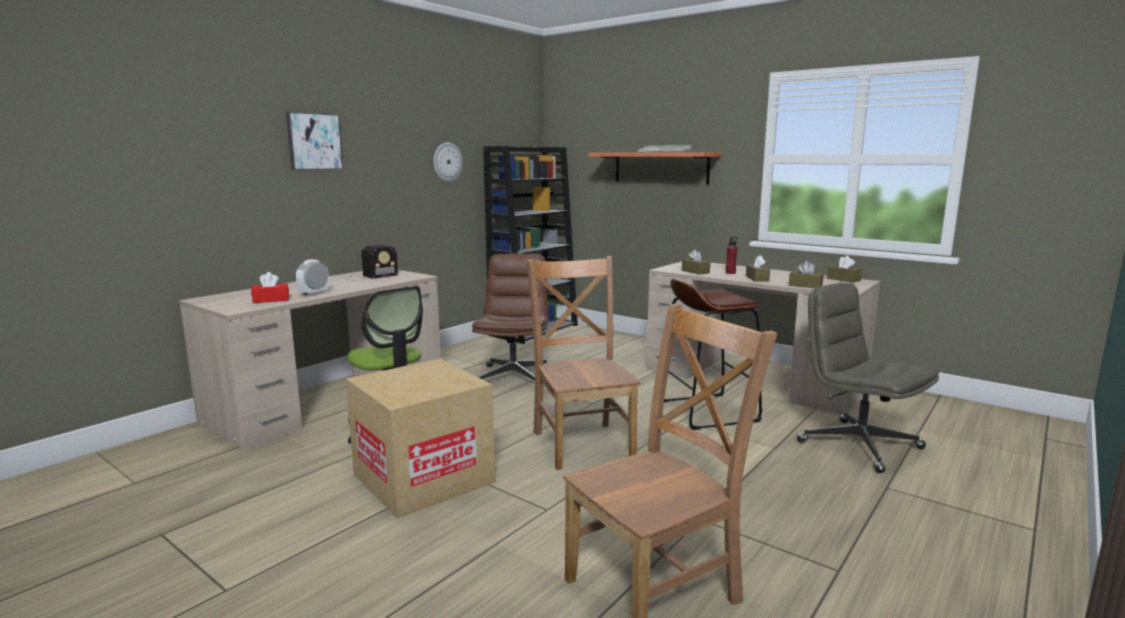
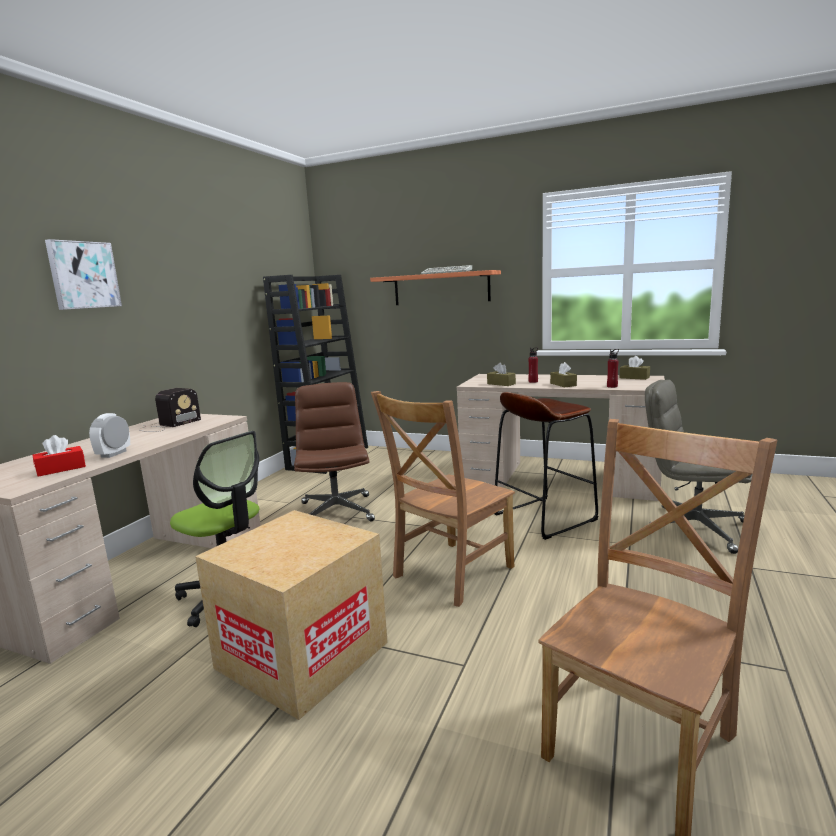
camera: 15 degrees left, 0 degrees up
wall clock [433,142,463,182] -> none
brown chair [526,256,641,470] -> brown chair turned 105 degrees counterclockwise [371,391,515,607]
brown tissue box [789,261,824,288] -> red bottle [607,349,619,388]

